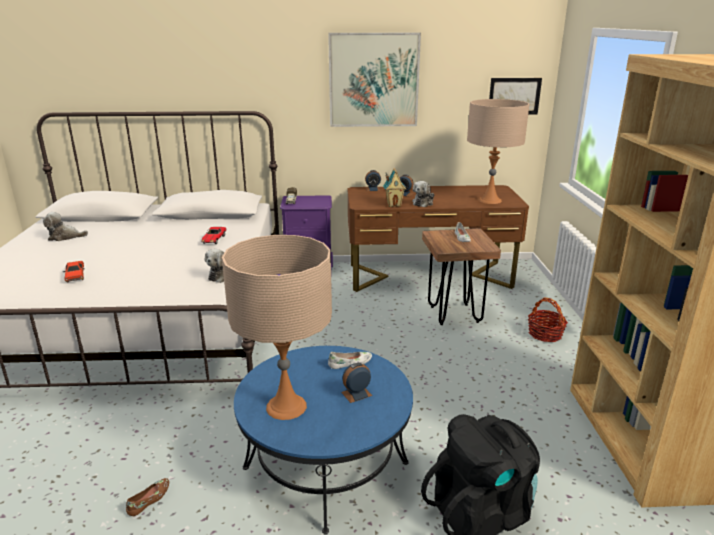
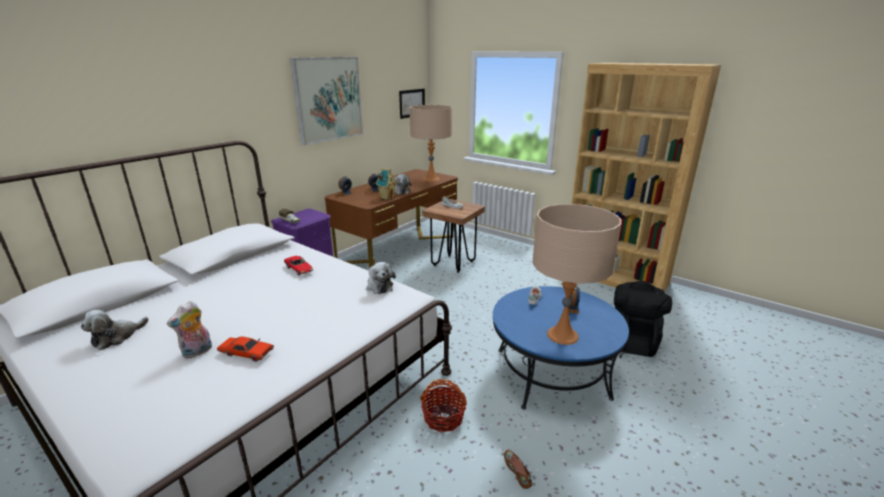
camera: 50 degrees left, 0 degrees up
basket [528,298,568,342] -> basket moved to [420,379,467,432]
none -> plush toy [167,301,212,359]

